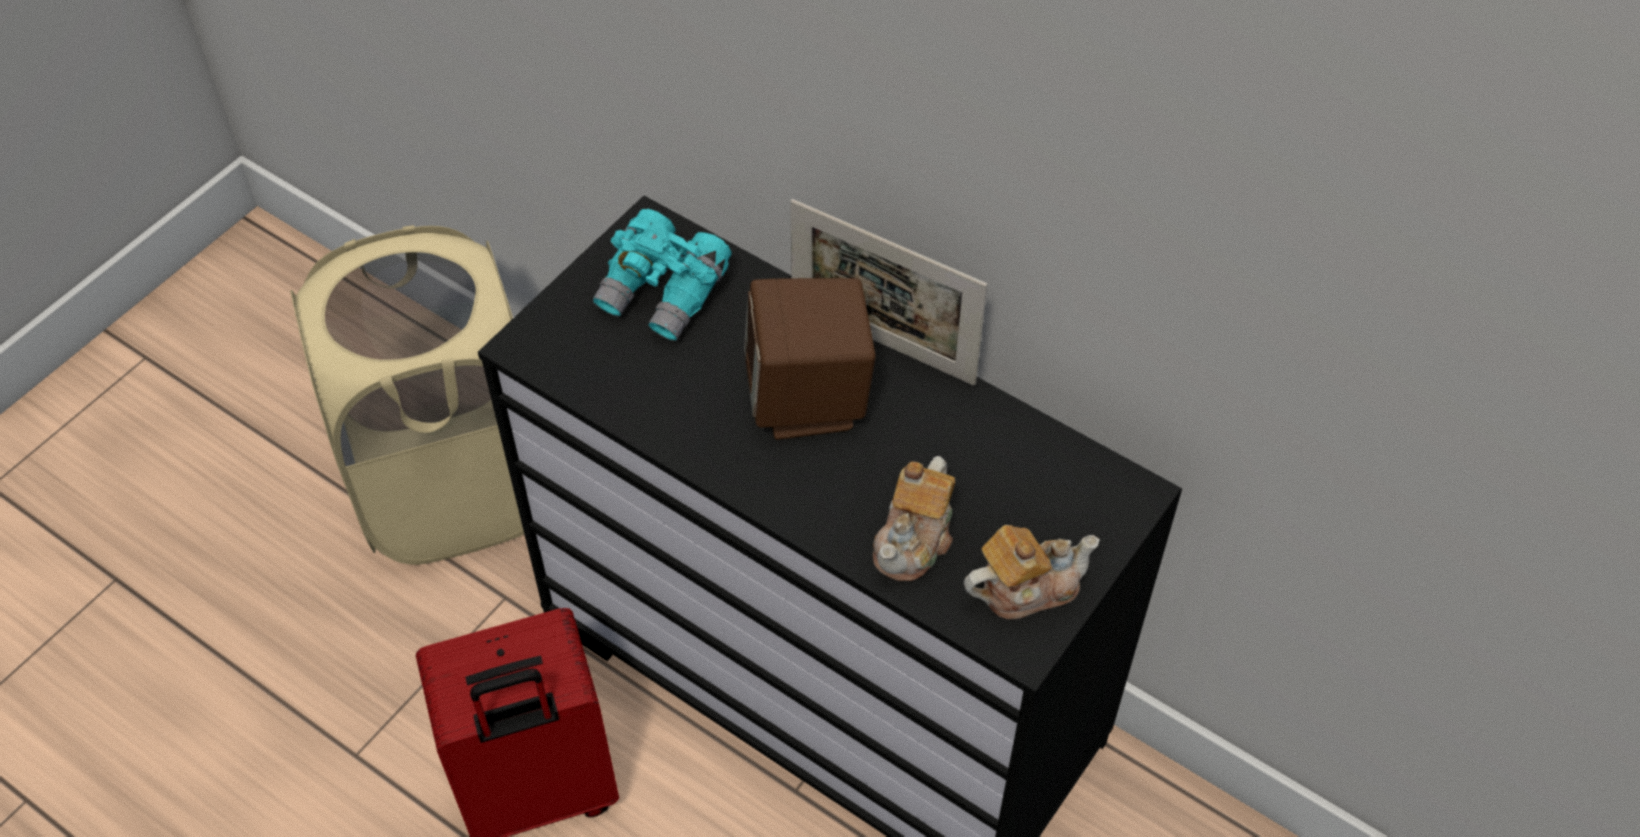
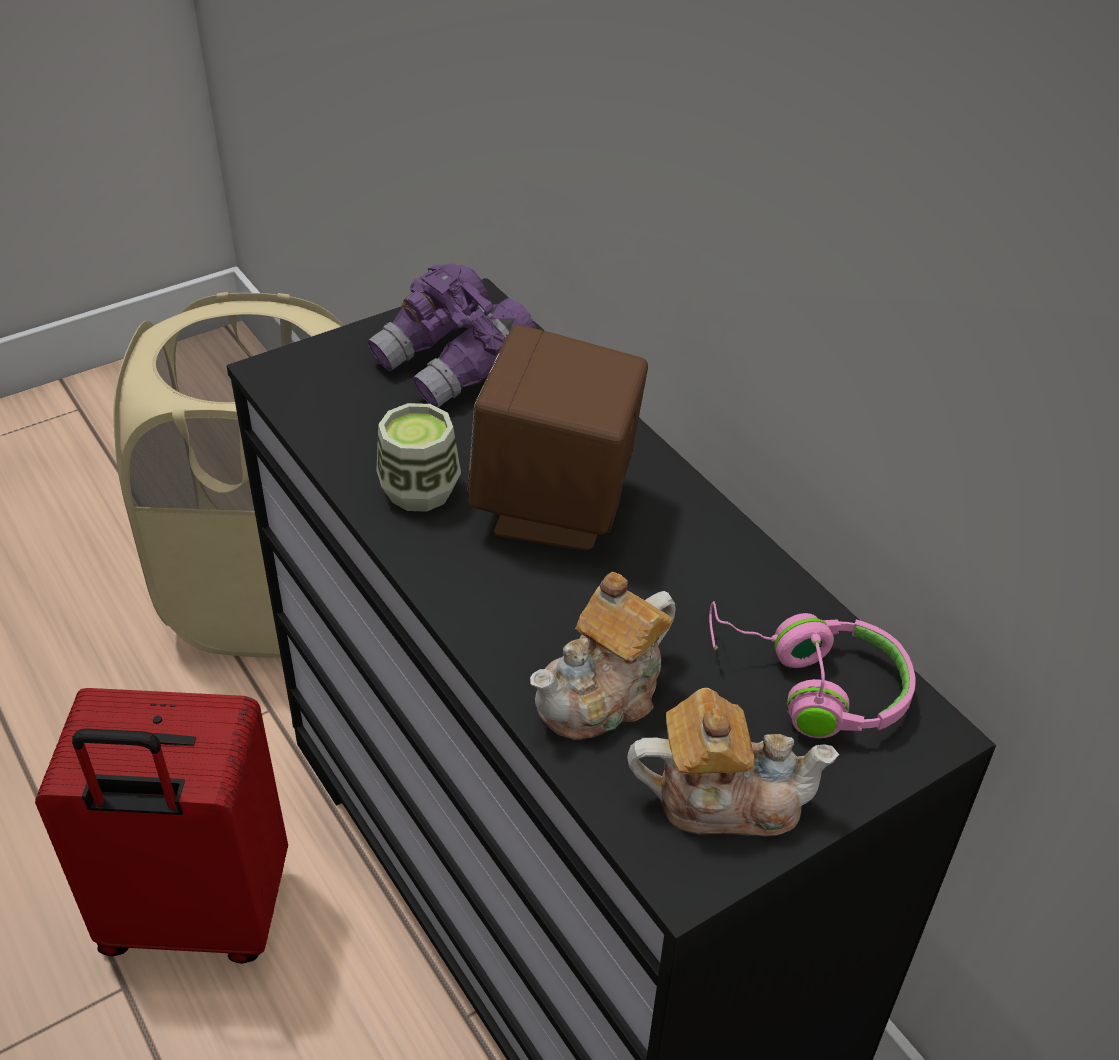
camera: 20 degrees right, 10 degrees down
turquoise binoculars [592,209,732,341] -> purple binoculars [367,263,536,408]
picture frame [790,199,988,386] -> none
none -> cup [376,403,461,512]
none -> pink headphones [709,601,916,738]

